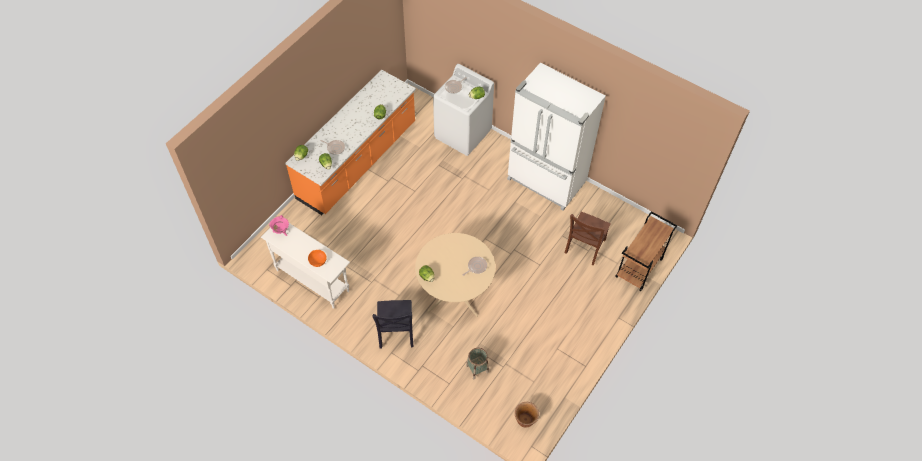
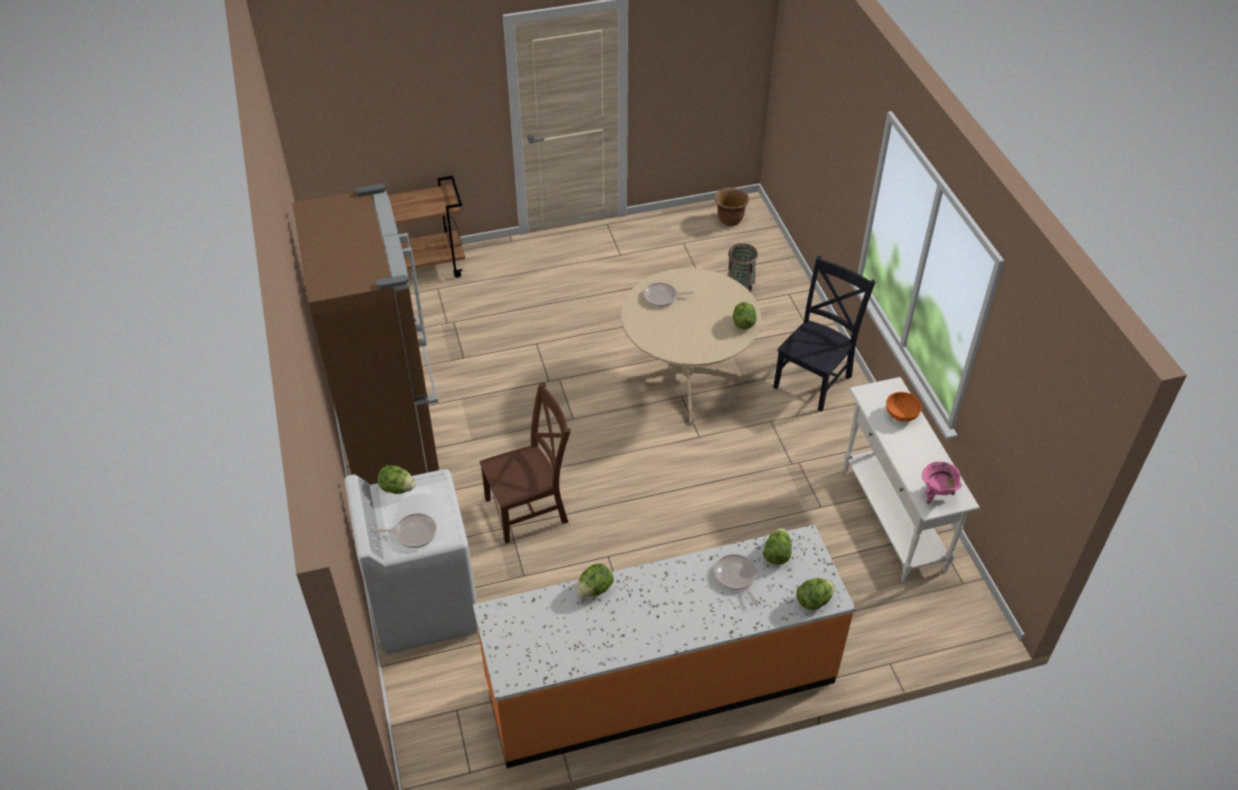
camera: 140 degrees left, 10 degrees down
white fridge [507,63,606,210] -> brown fridge [292,184,442,485]
brown chair [565,212,611,265] -> brown chair moved to [479,382,571,544]

